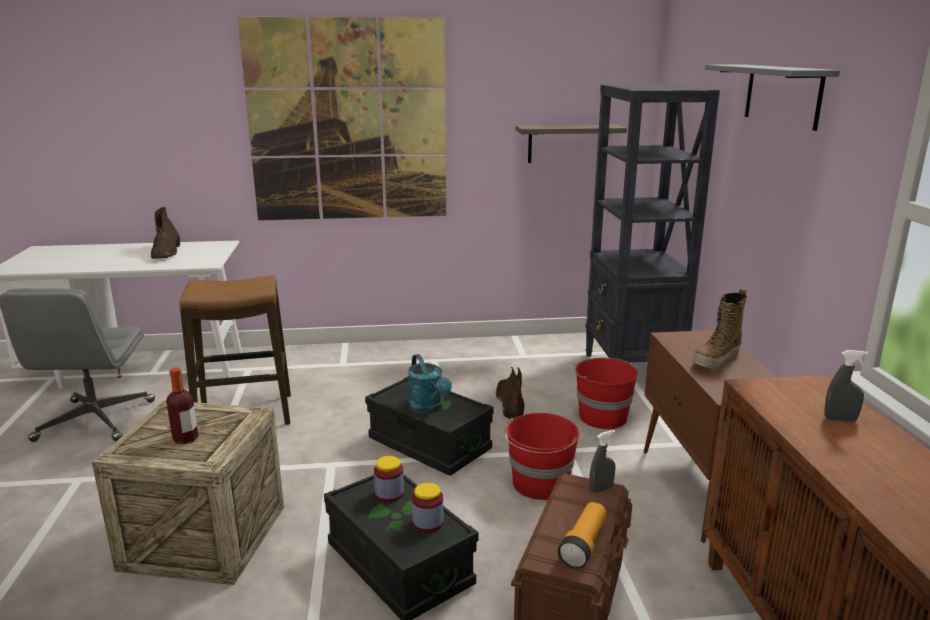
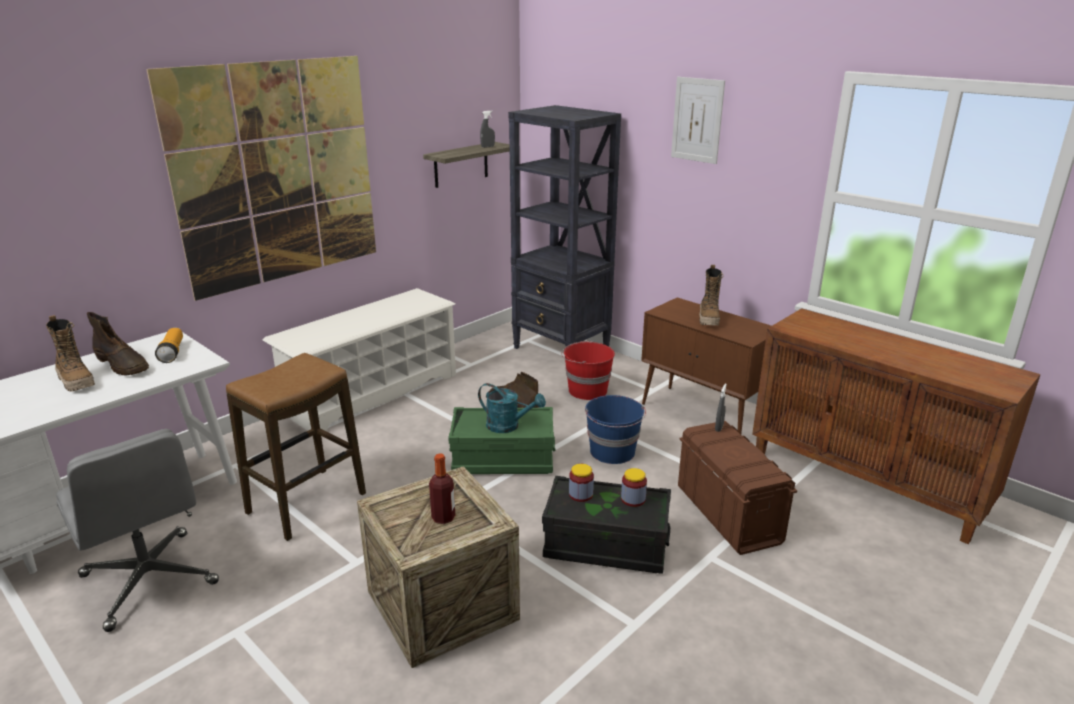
camera: 40 degrees left, 5 degrees up
black storage box [365,376,494,476] -> green storage box [448,407,555,474]
red bucket [503,413,580,500] -> blue bucket [585,395,646,464]
flashlight [558,502,606,569] -> flashlight moved to [155,328,183,363]
grey shelf [705,65,840,131] -> picture [671,77,725,164]
grey spray bottle [824,350,869,422] -> grey spray bottle moved to [480,110,495,148]
none -> boot [46,315,95,392]
none -> white shoe rack [263,288,456,437]

